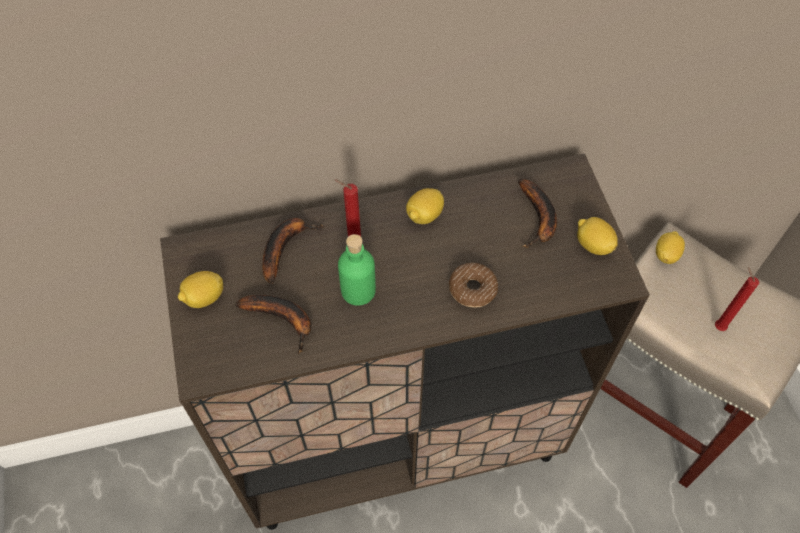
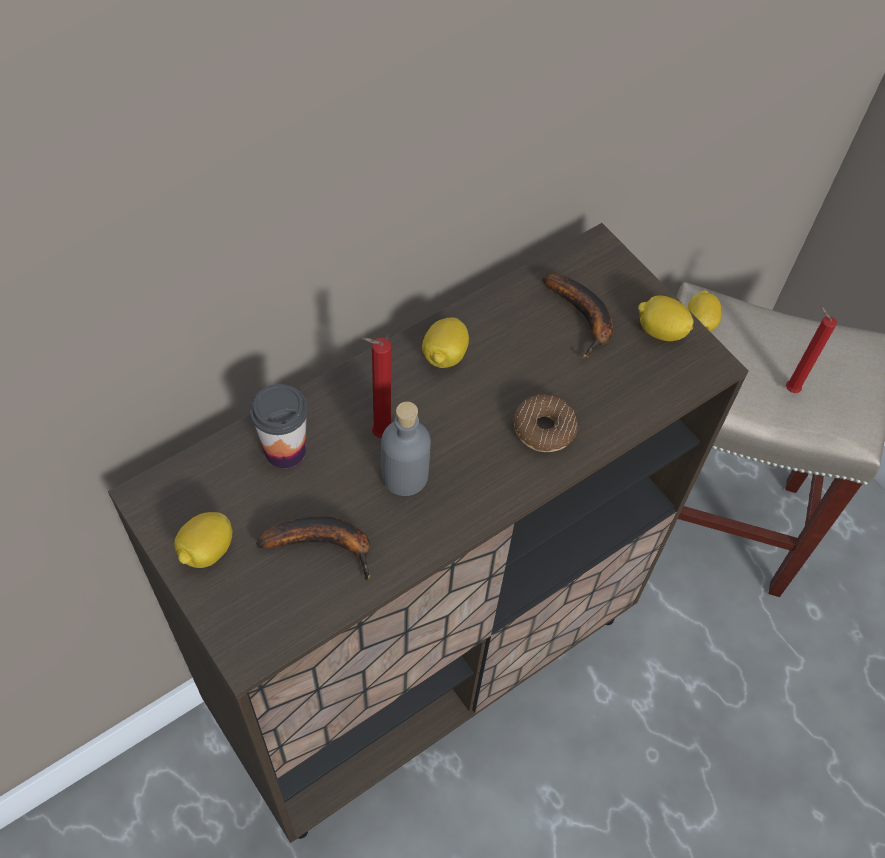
camera: 25 degrees left, 0 degrees up
banana [262,218,324,284] -> cup [250,384,308,468]
green bottle [338,234,376,306] -> grey bottle [381,402,431,496]

